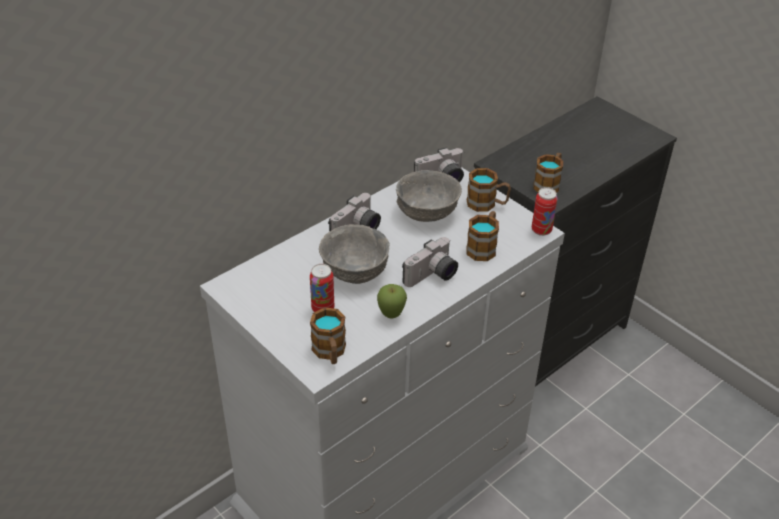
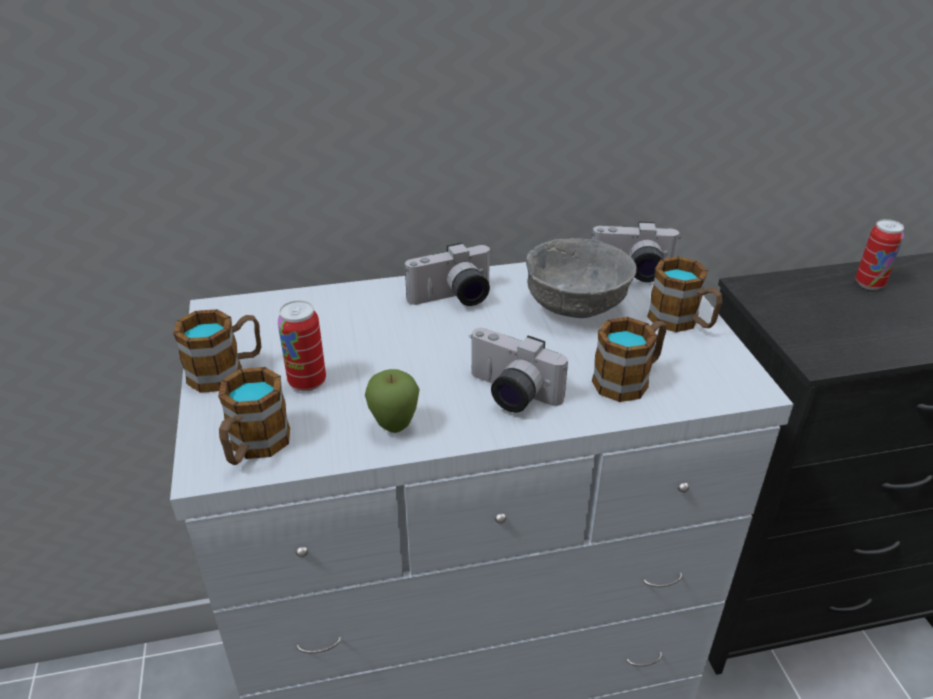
camera: 30 degrees right, 5 degrees down
grey bowl [319,224,390,284] -> none
camera [402,237,458,287] -> camera turned 45 degrees clockwise [469,328,568,413]
can [532,187,558,236] -> can moved to [856,219,904,290]
mug [533,153,563,193] -> mug moved to [173,309,261,393]

